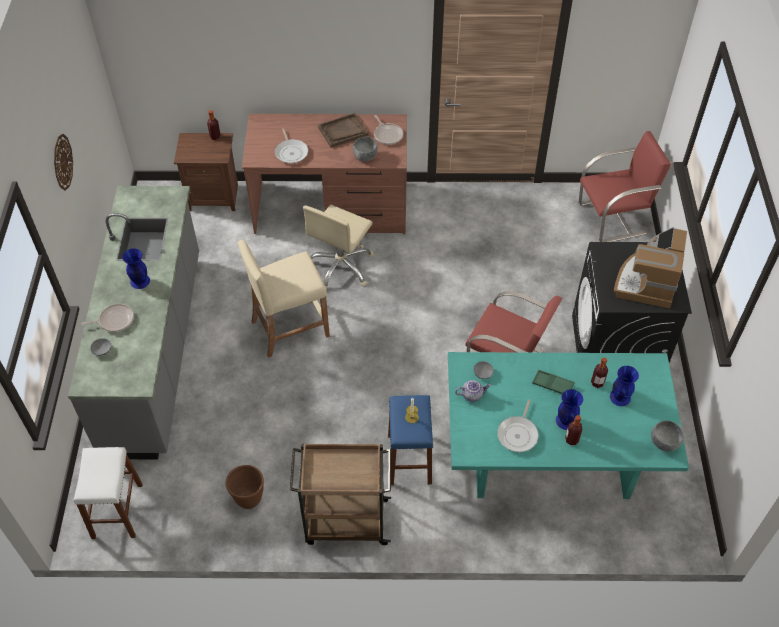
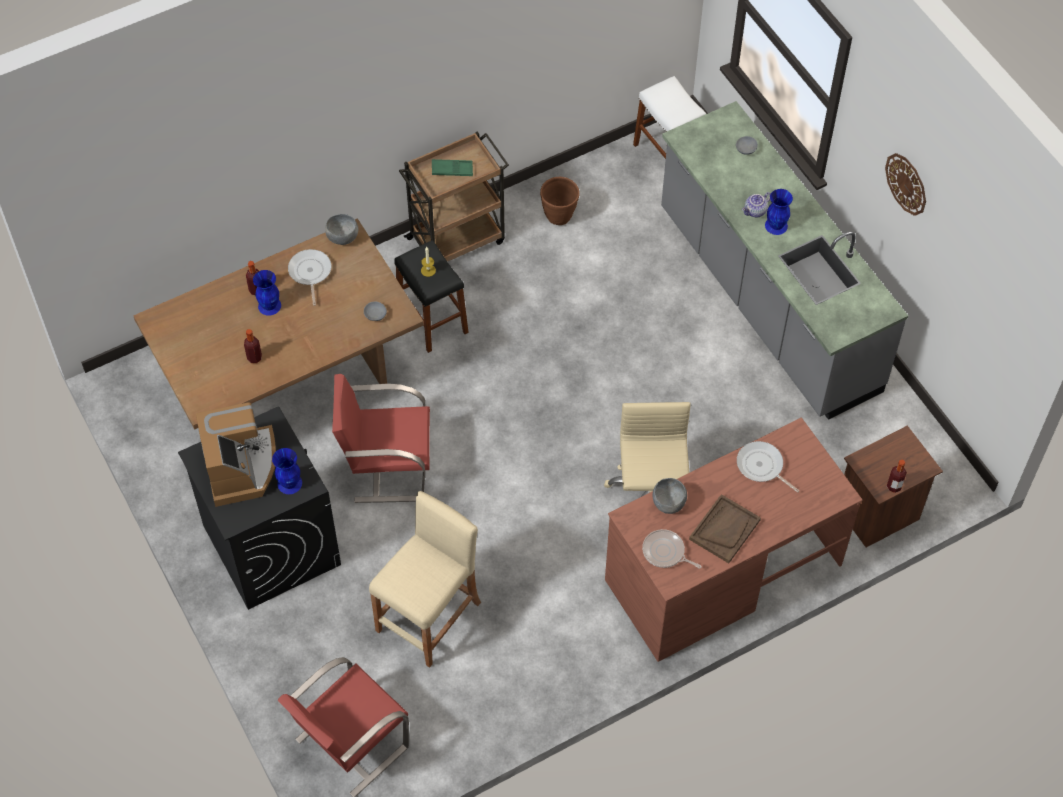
camera: 150 degrees right, 5 degrees up
frying pan [81,304,134,332] -> none
beige stool [238,240,330,358] -> beige stool moved to [369,491,481,668]
blue stool [388,395,433,485] -> black stool [394,240,469,353]
turquoise dining table [448,352,689,499] -> brown dining table [133,218,424,429]
teapot [455,380,491,402] -> teapot moved to [742,192,771,217]
green tray [532,370,575,394] -> green tray moved to [432,159,473,176]
blue vase [610,366,639,406] -> blue vase moved to [272,448,302,494]
grey bowl [651,421,684,451] -> grey bowl moved to [325,214,358,245]

